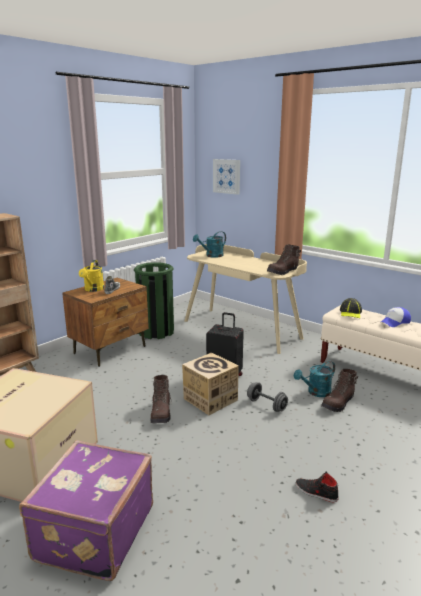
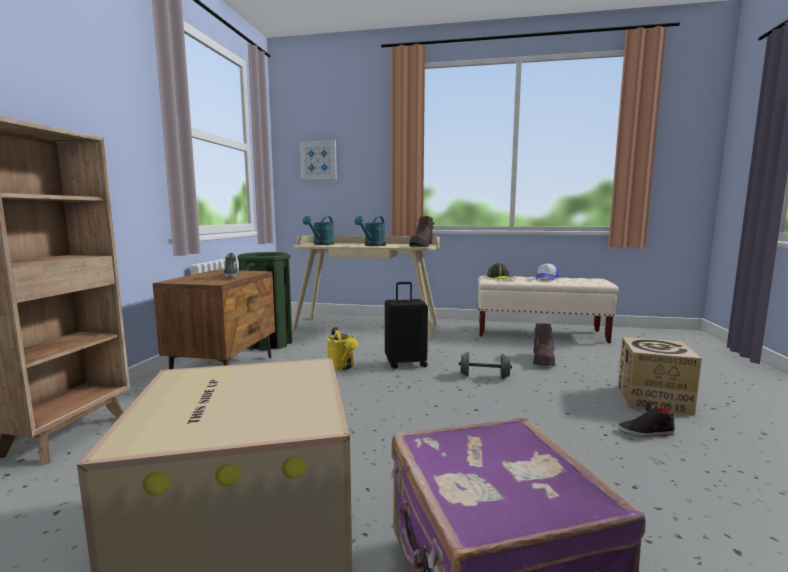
camera: 30 degrees left, 10 degrees down
yellow watering can [79,260,104,292] -> yellow watering can moved to [327,327,358,370]
brown boot [150,375,172,423] -> none
cardboard box [182,353,239,415] -> cardboard box moved to [618,337,702,416]
turquoise watering can [294,361,335,397] -> turquoise watering can moved to [354,216,386,246]

